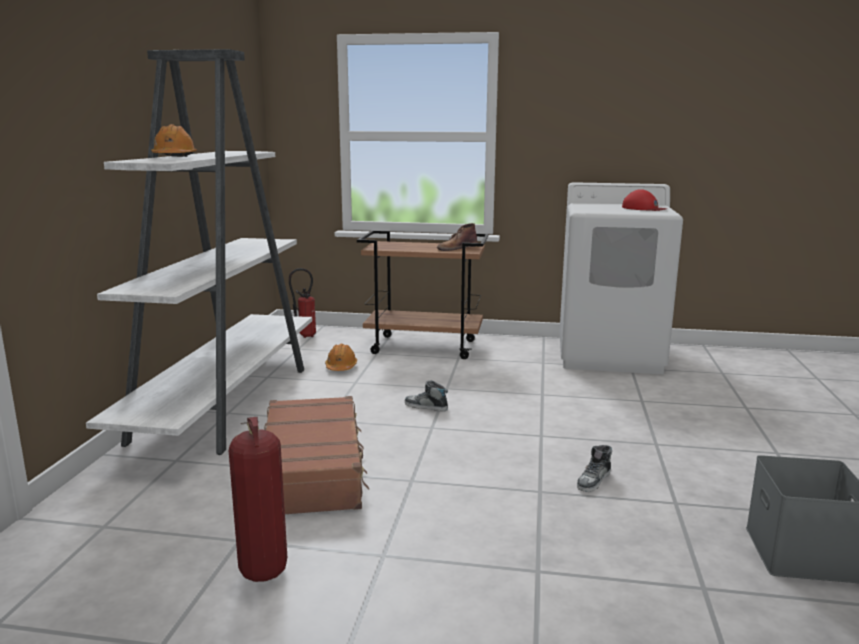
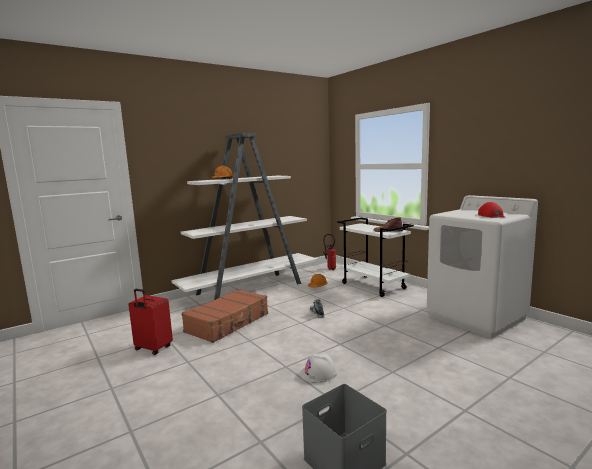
camera: 45 degrees right, 5 degrees down
fire extinguisher [229,417,287,582] -> red suitcase [128,289,173,355]
brown cart [357,230,488,359] -> white cart [337,217,414,297]
shoe [577,445,612,492] -> white hard hat [300,352,337,383]

